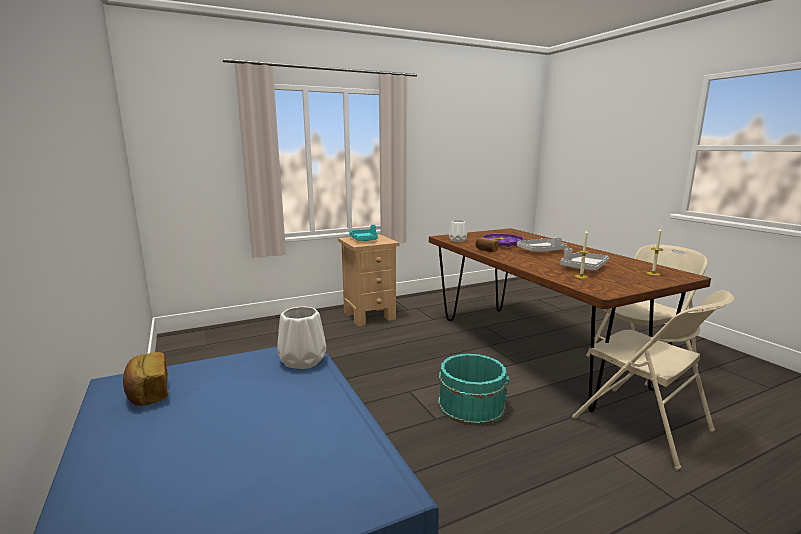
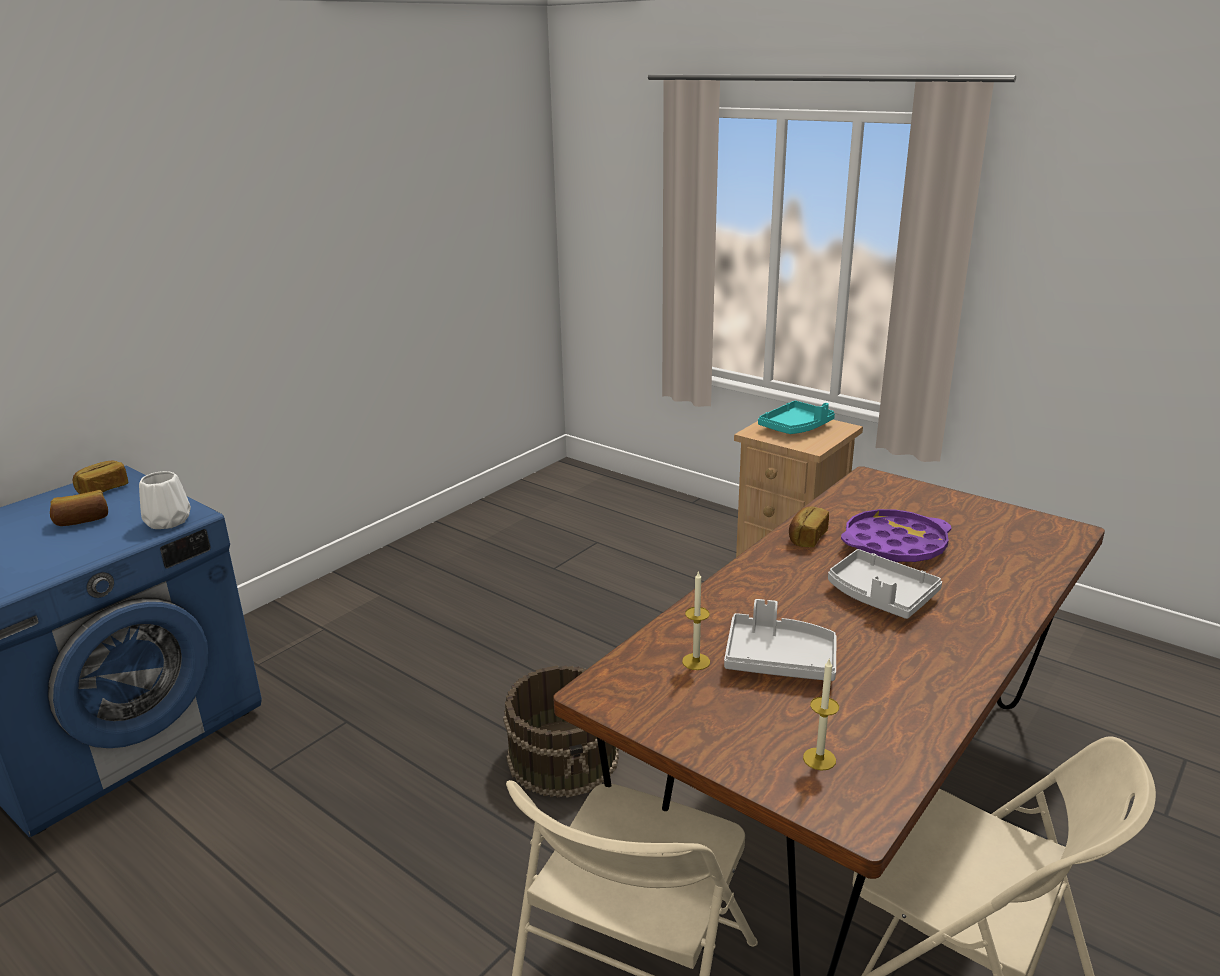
camera: 65 degrees right, 10 degrees up
turquoise bucket [438,354,509,426] -> brown bucket [503,665,619,798]
white vase [449,220,467,242] -> none
none -> bread [50,490,108,526]

